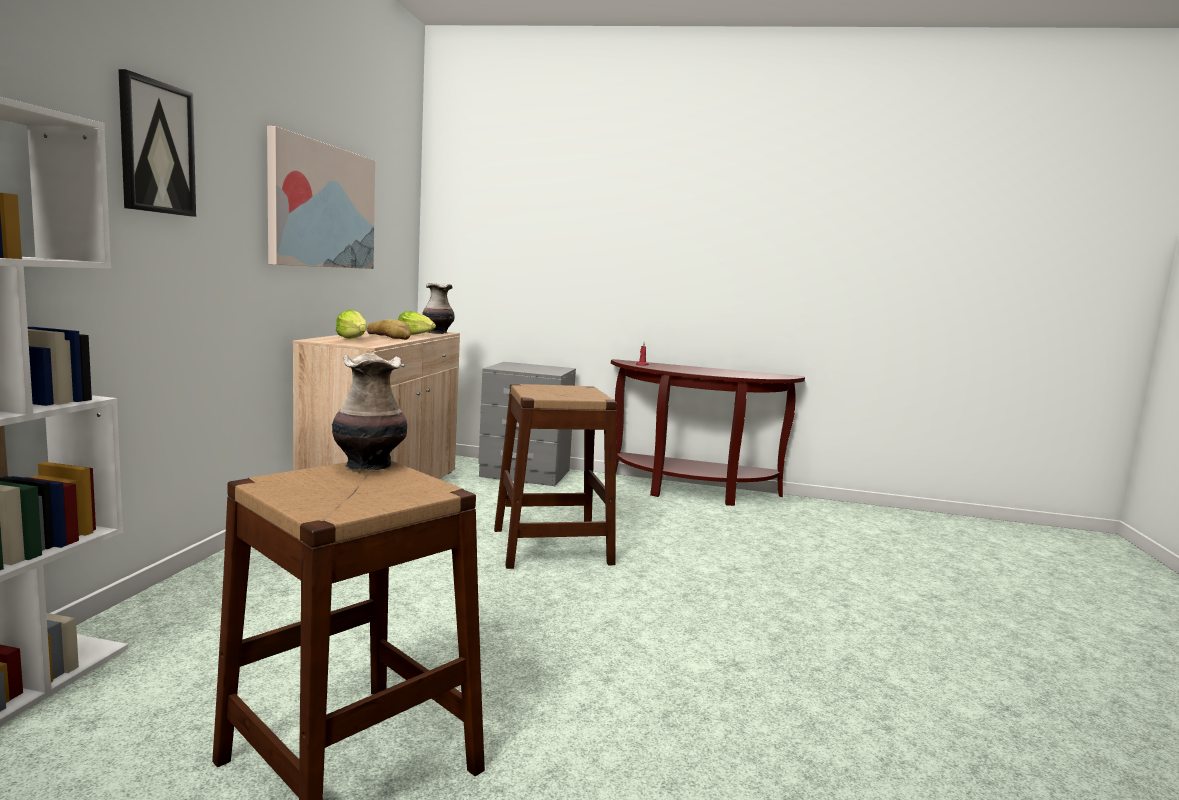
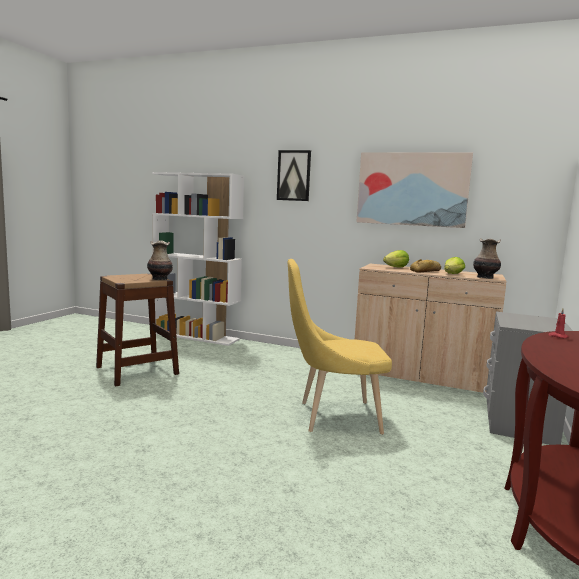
camera: 100 degrees right, 0 degrees up
brown stool [494,384,617,569] -> yellow chair [288,259,392,435]

